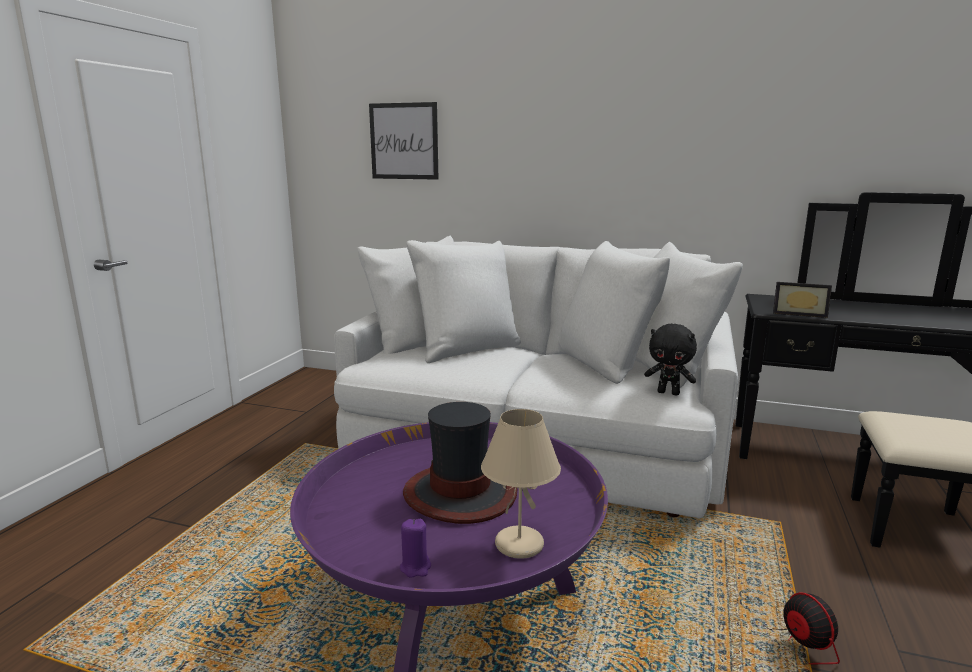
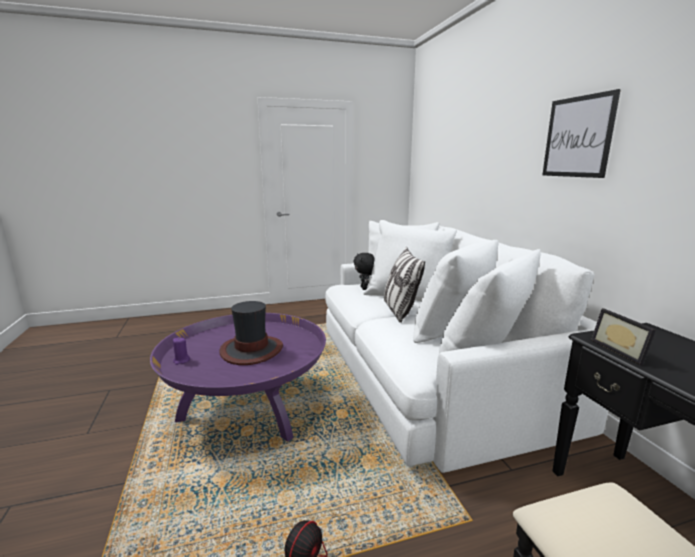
camera: 55 degrees right, 0 degrees up
picture [369,102,438,180] -> picture moved to [542,89,621,178]
beige table lamp [481,409,561,559] -> none
black plush toy [644,324,697,395] -> black plush toy moved to [353,253,375,290]
none -> pillow [384,247,425,323]

